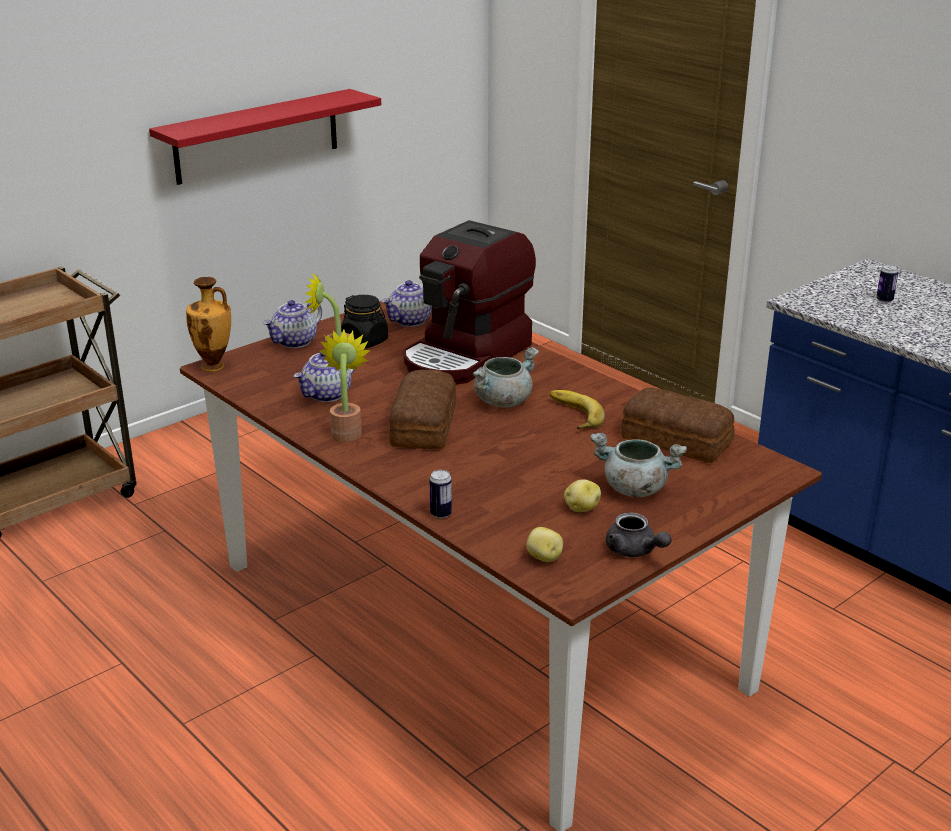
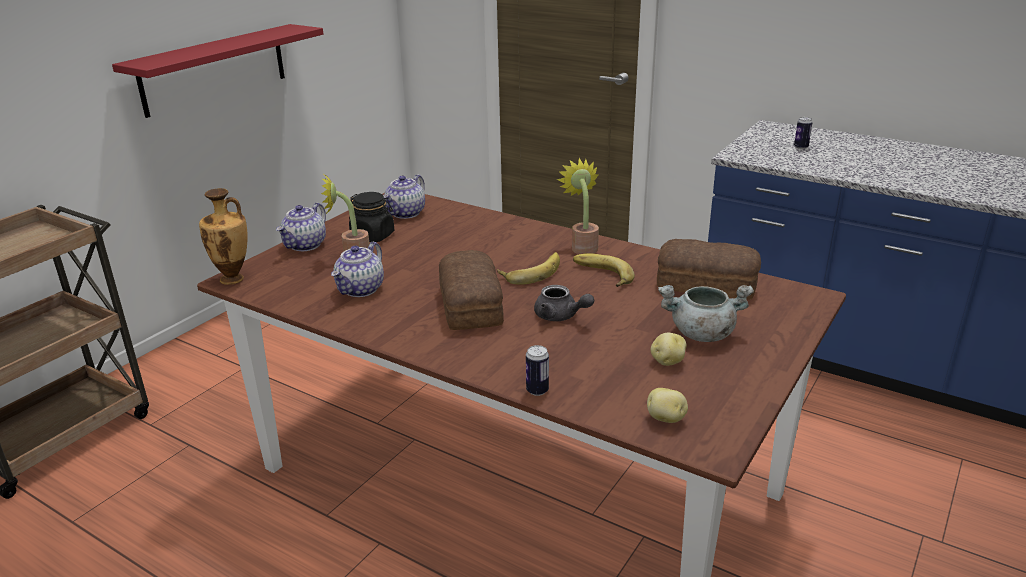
camera: 15 degrees left, 0 degrees up
potted plant [319,330,371,442] -> potted plant moved to [557,158,599,254]
coffee machine [403,220,536,384] -> none
grey cooking pot [472,347,539,408] -> banana [497,252,560,285]
grey teapot [606,513,672,557] -> grey teapot moved to [534,285,594,321]

